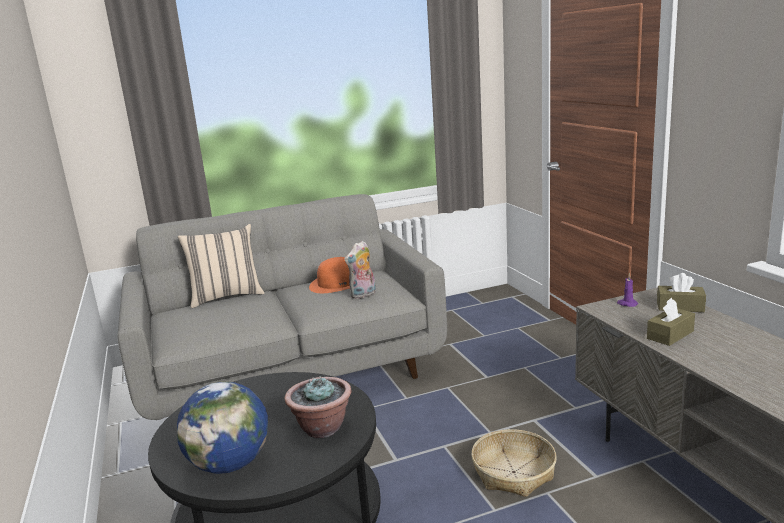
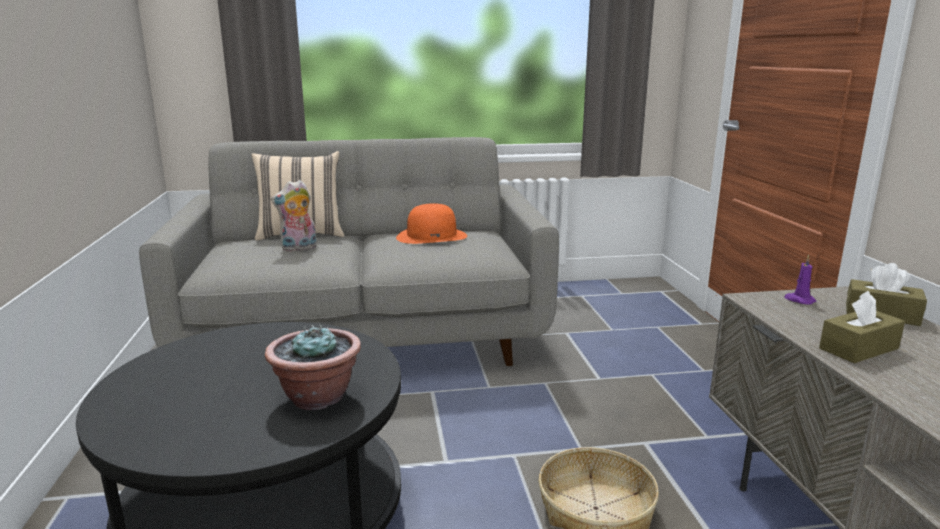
camera: 10 degrees right, 0 degrees up
globe [177,381,268,474] -> none
plush toy [344,241,376,299] -> plush toy moved to [271,180,317,252]

